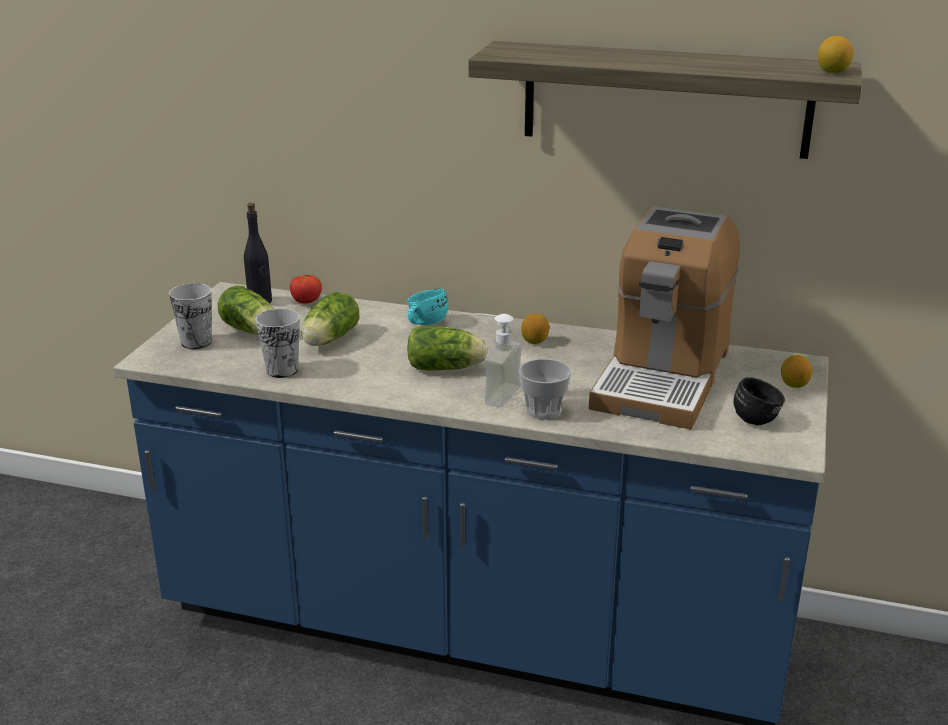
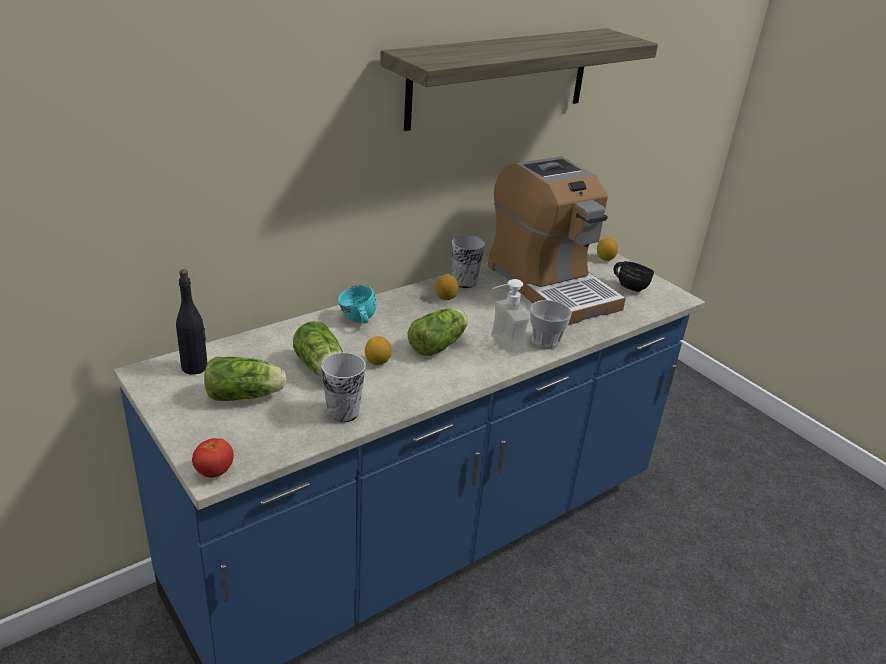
camera: 55 degrees left, 5 degrees up
cup [169,283,212,349] -> cup moved to [452,235,485,288]
tomato [290,275,322,304] -> tomato moved to [192,438,234,478]
lemon [818,36,853,73] -> lemon moved to [365,336,391,365]

